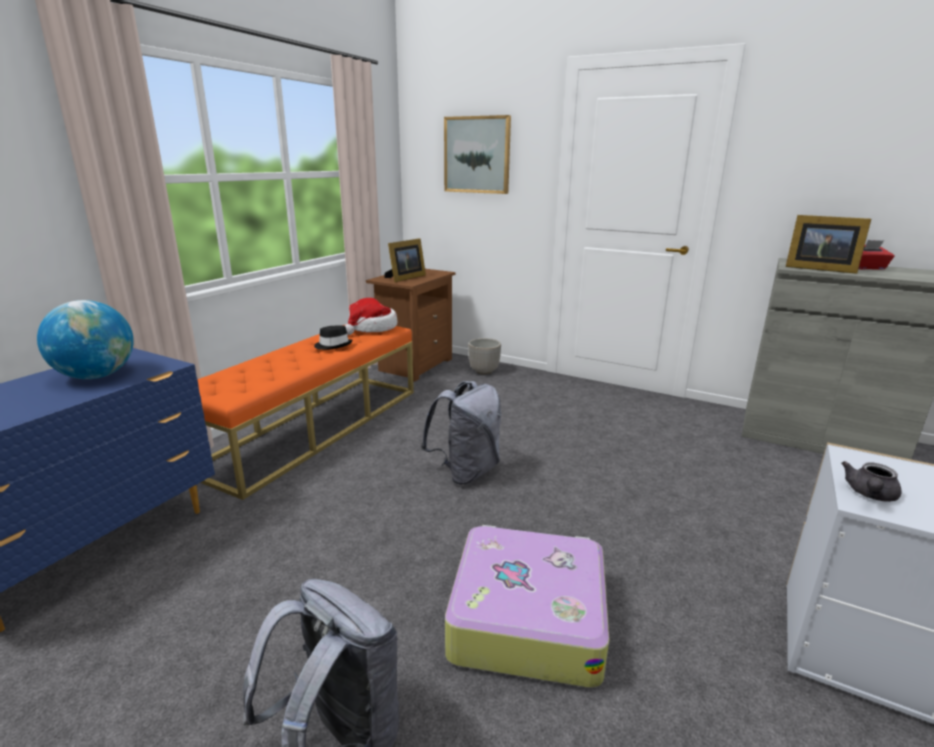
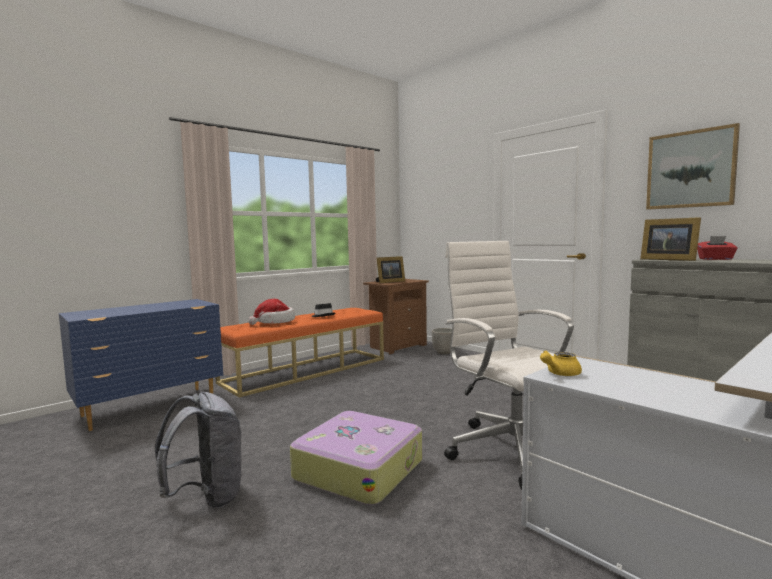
camera: 20 degrees right, 15 degrees down
globe [37,300,134,379] -> none
hat [344,298,397,335] -> hat moved to [248,299,295,325]
grey backpack [421,381,502,485] -> none
picture [444,115,511,194] -> picture moved to [646,123,740,210]
grey teapot [841,461,902,502] -> yellow teapot [540,350,582,376]
none -> white office chair [444,241,574,490]

